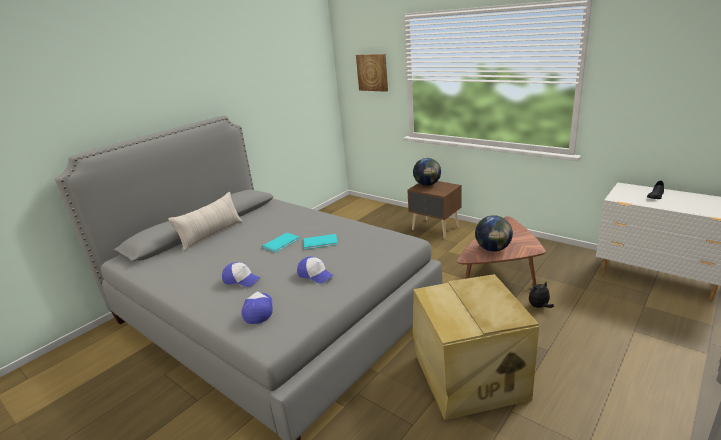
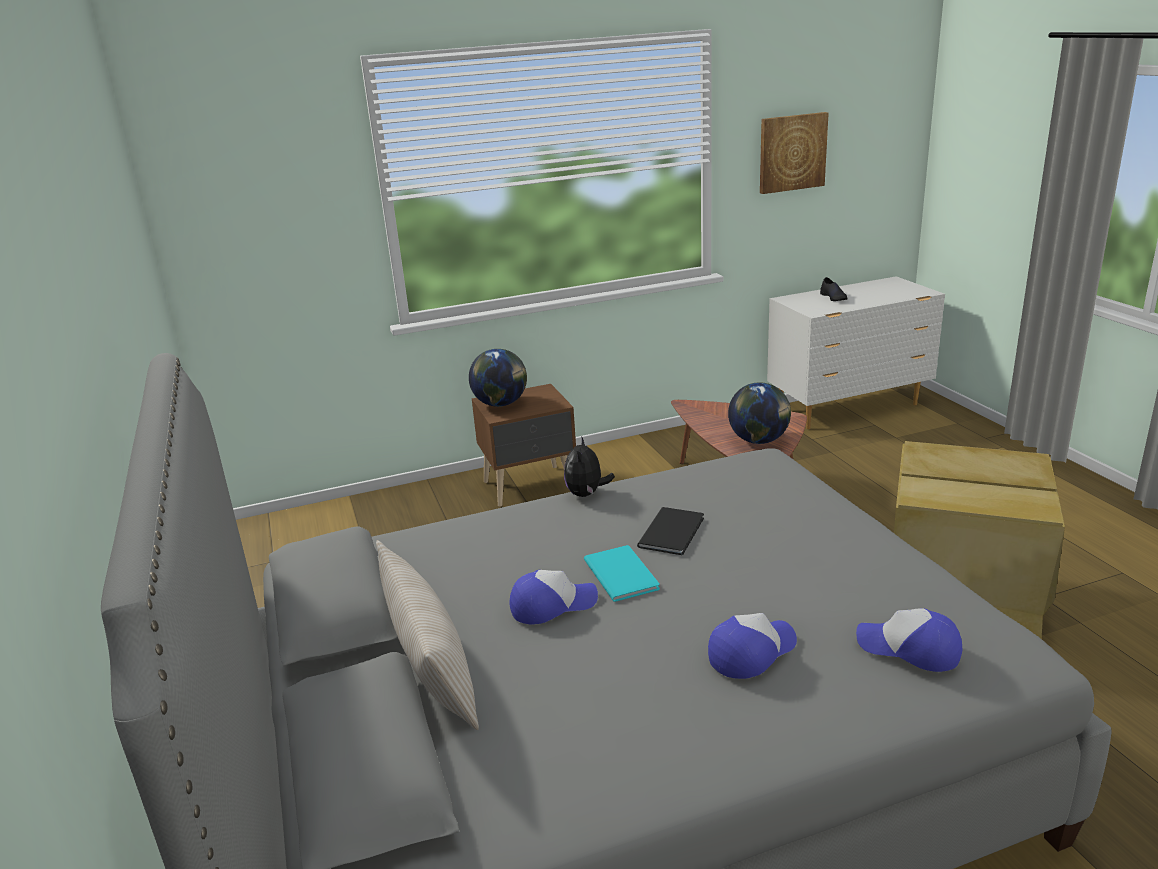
camera: 60 degrees left, 0 degrees up
cap [297,256,334,284] -> cap moved to [510,570,598,625]
turquoise book [304,234,338,249] -> black book [637,507,704,555]
picture [356,54,388,92] -> picture moved to [760,112,829,194]
plush toy [529,282,554,308] -> plush toy moved to [564,436,615,497]

